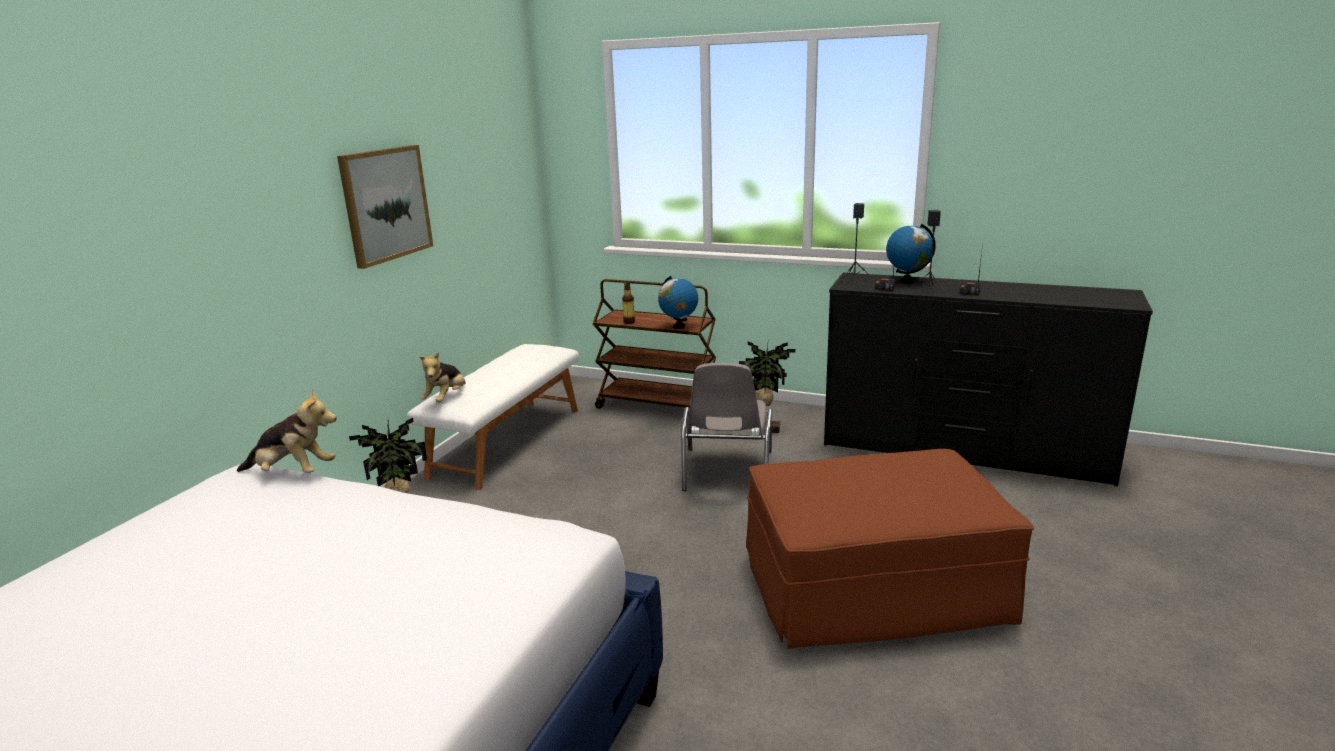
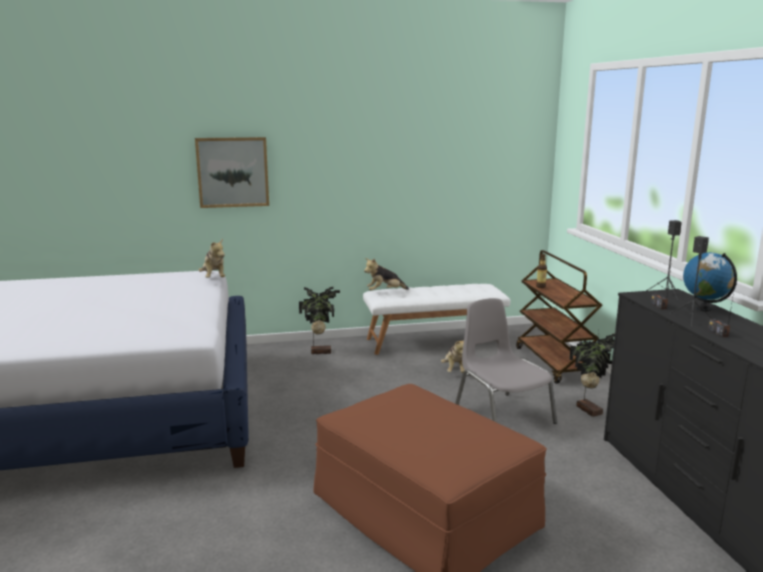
camera: 55 degrees right, 5 degrees down
picture [337,145,433,269] -> picture moved to [195,137,269,208]
globe [658,276,698,329] -> none
grey chair [681,363,772,491] -> grey chair turned 90 degrees clockwise [455,298,557,424]
none -> plush toy [441,341,464,373]

